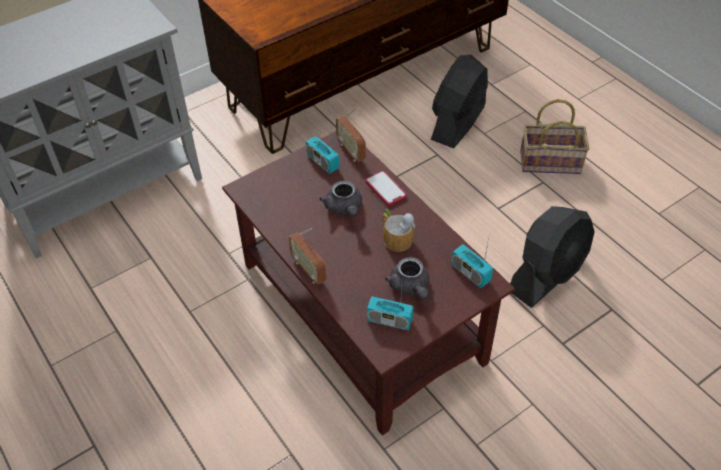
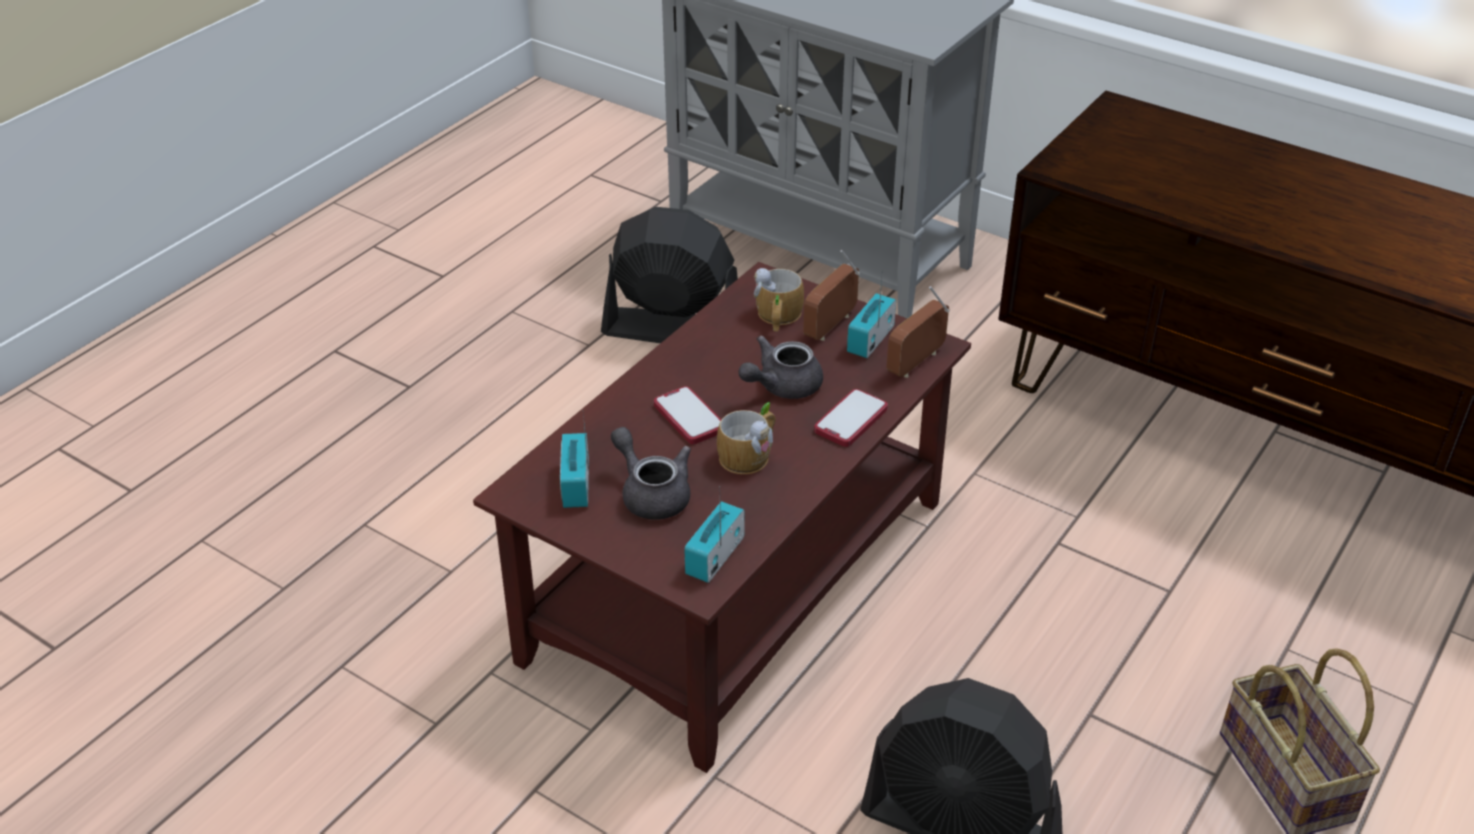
camera: 70 degrees right, 10 degrees down
radio [289,228,327,285] -> radio moved to [803,250,860,341]
grey teapot [385,257,429,300] -> grey teapot turned 90 degrees clockwise [611,427,691,520]
black fan [431,55,488,148] -> black fan moved to [601,207,738,343]
none -> phone [654,386,721,444]
none -> mug [754,268,804,332]

